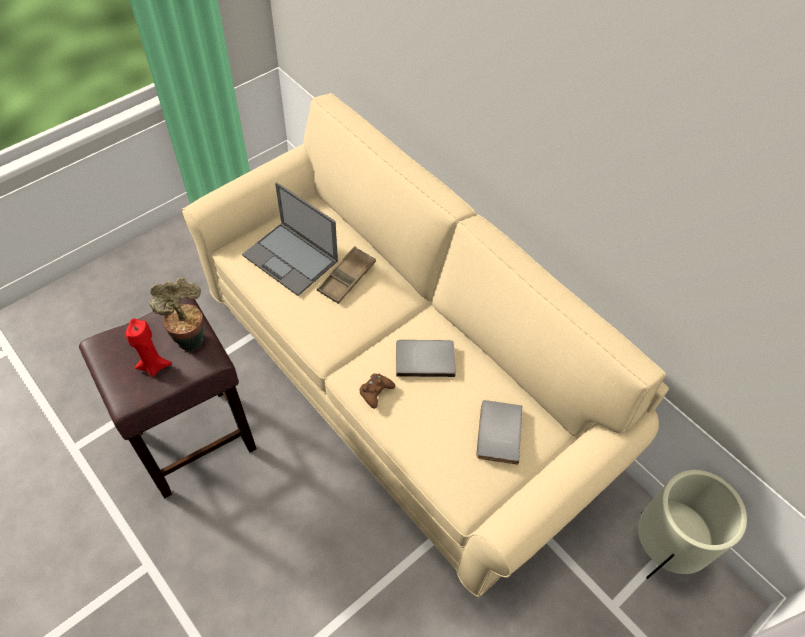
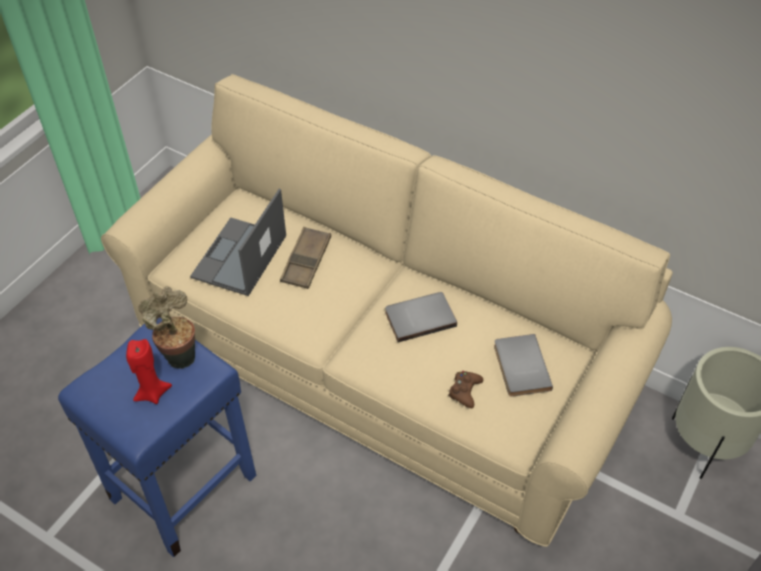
camera: 15 degrees left, 5 degrees down
brown stool [79,298,257,499] -> blue stool [58,318,257,557]
laptop [242,182,338,296] -> laptop turned 90 degrees clockwise [190,189,286,296]
brown game controller [359,373,395,409] -> brown game controller moved to [448,371,483,408]

